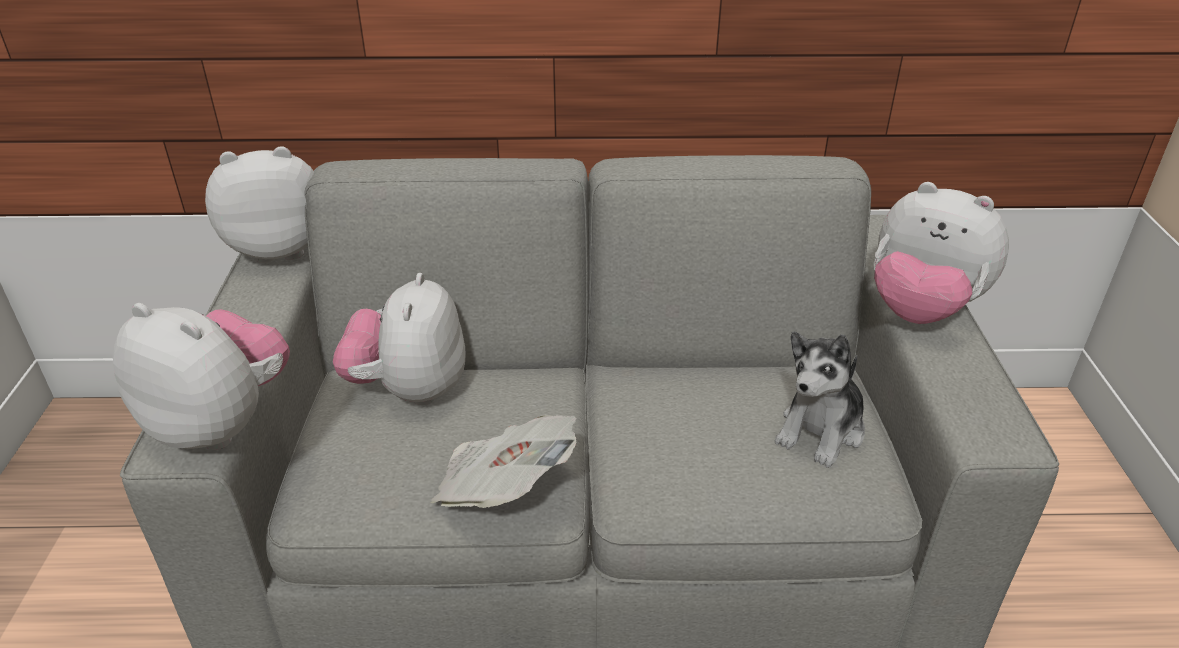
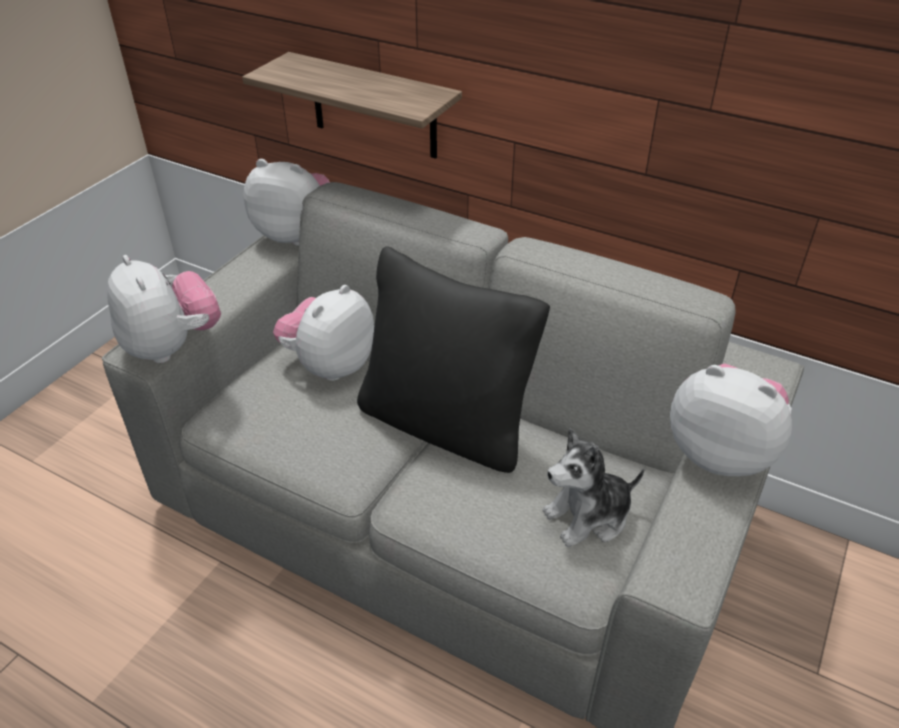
camera: 30 degrees right, 5 degrees up
newspaper [430,415,577,508] -> none
plush toy [874,182,1009,324] -> plush toy turned 150 degrees clockwise [670,364,792,476]
none -> shelf [242,52,462,159]
none -> black pillow [357,247,550,473]

